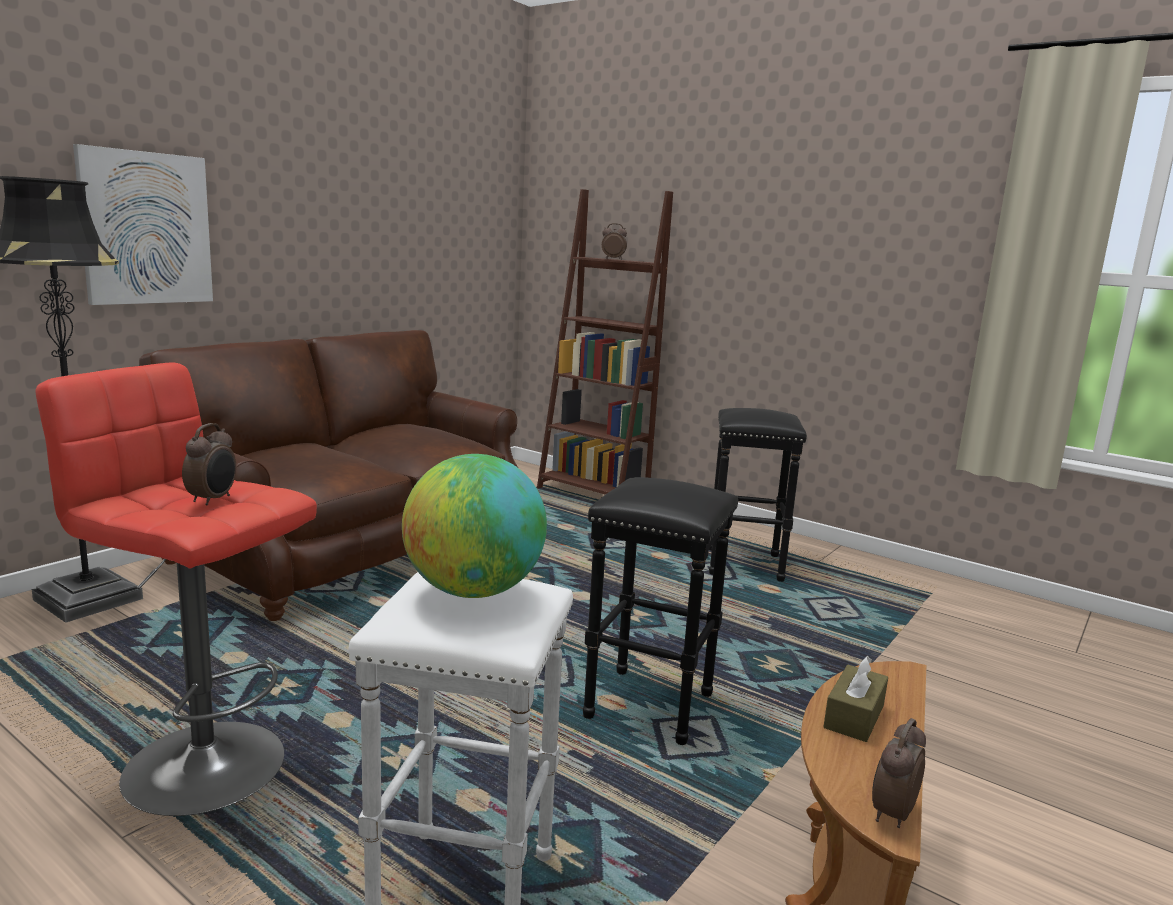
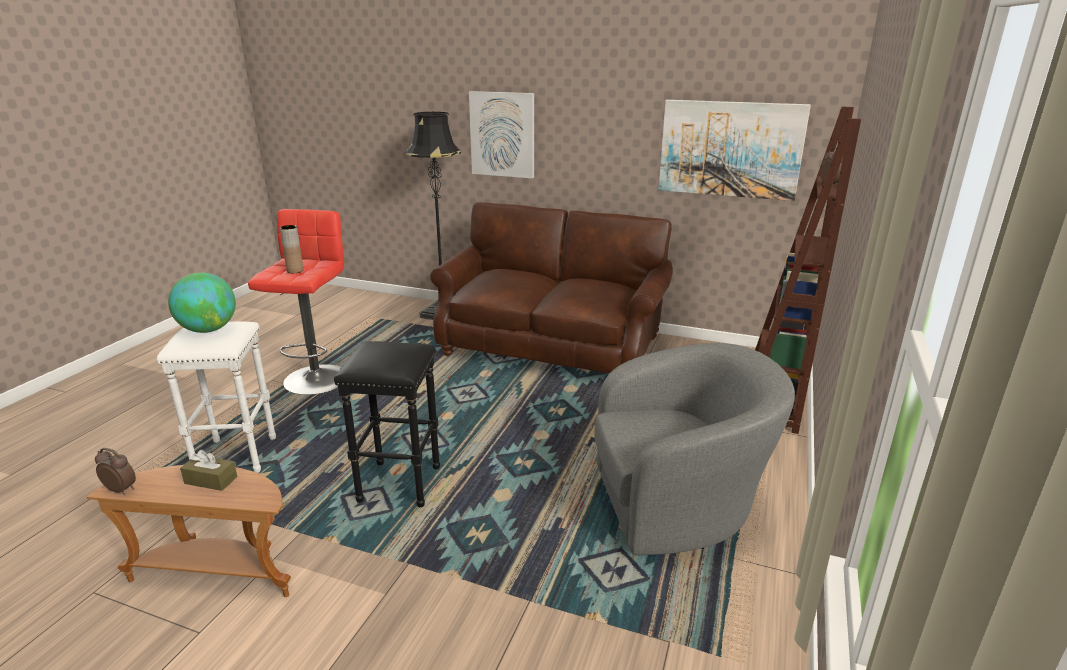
camera: 75 degrees right, 10 degrees up
alarm clock [182,423,236,506] -> brown vase [280,225,304,273]
black stool [709,408,807,582] -> grey armchair [595,343,795,555]
none -> picture [658,100,811,201]

